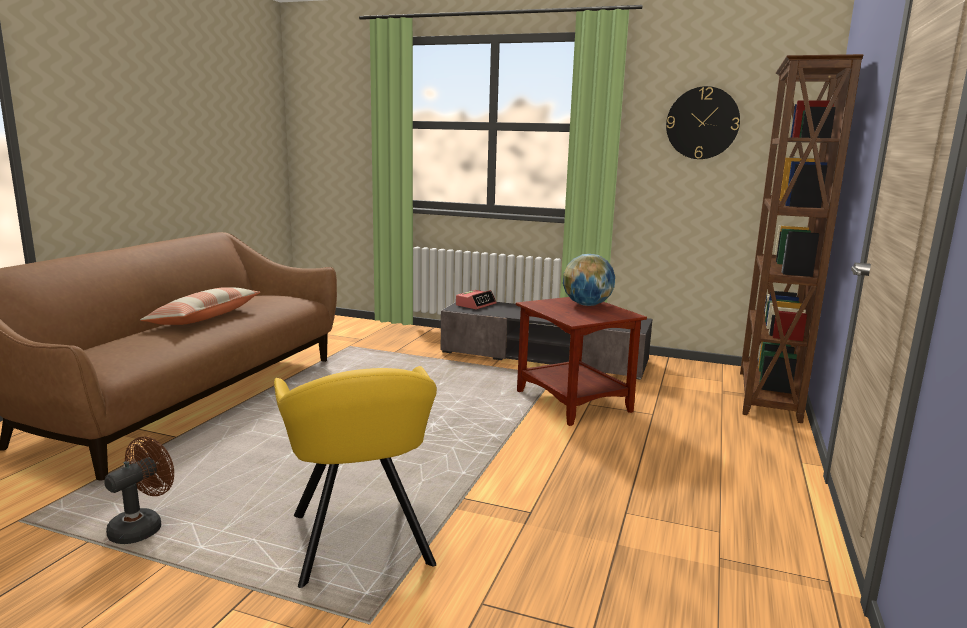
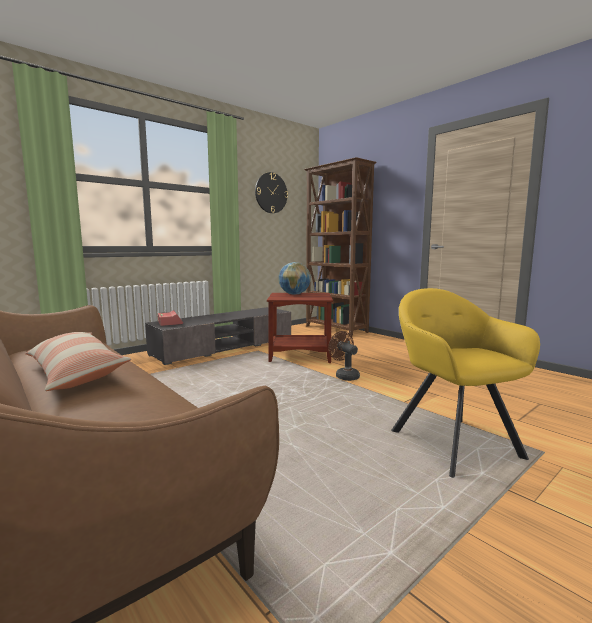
camera: 60 degrees left, 5 degrees down
brown fan [104,437,174,544] -> brown fan moved to [328,331,360,381]
yellow armchair [274,366,437,588] -> yellow armchair turned 120 degrees counterclockwise [391,288,540,478]

